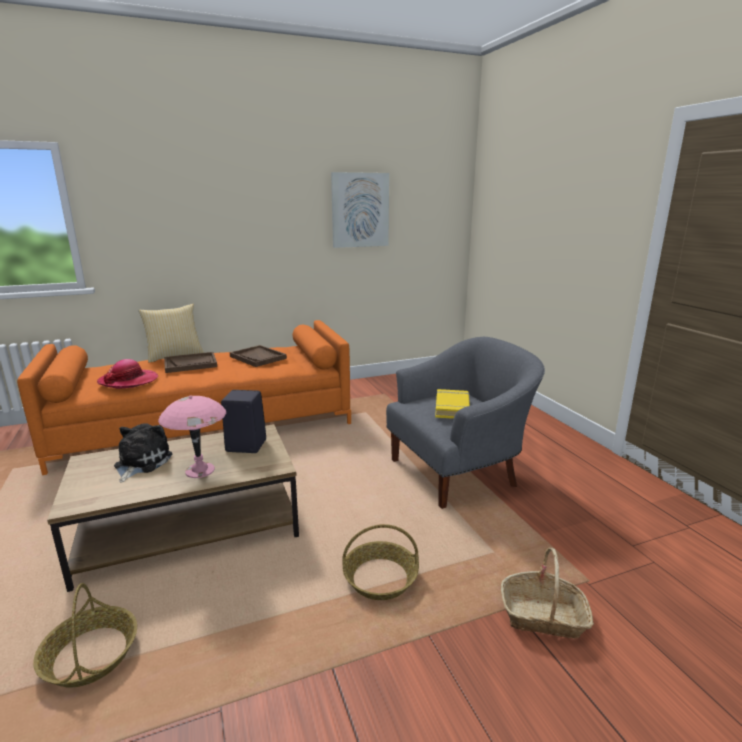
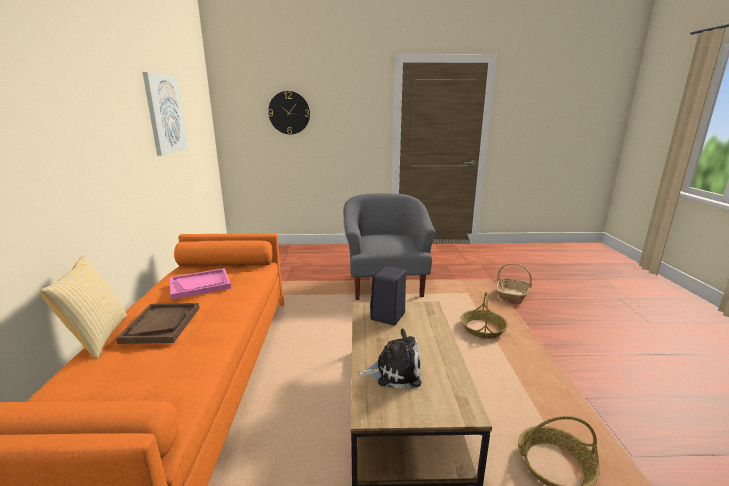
camera: 70 degrees left, 0 degrees up
hat [97,359,158,389] -> none
plush toy [114,424,172,483] -> plush toy turned 150 degrees clockwise [358,329,422,390]
pink table lamp [158,395,226,478] -> none
brown tray [230,345,287,367] -> pink tray [170,268,231,300]
yellow book [435,389,470,419] -> none
none -> wall clock [268,91,310,134]

